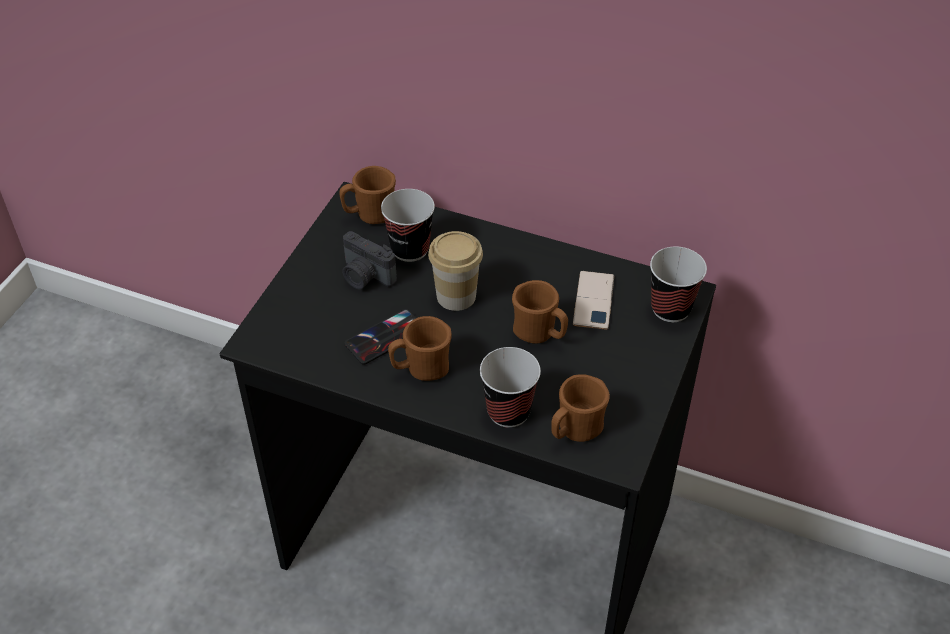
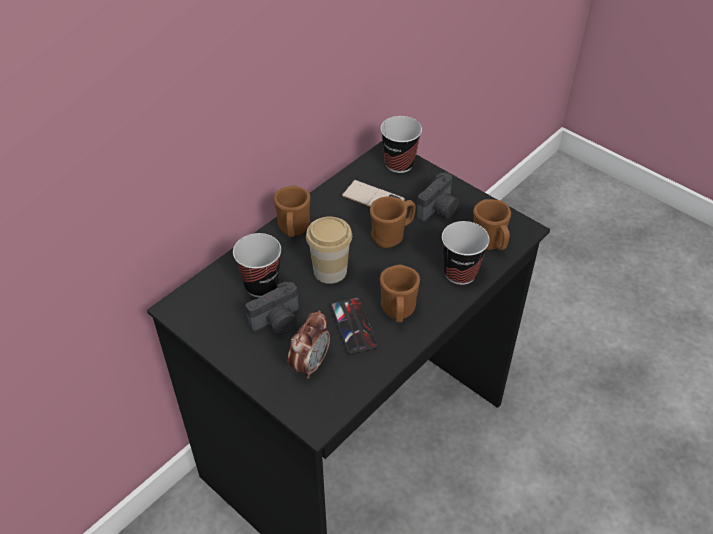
camera: 70 degrees left, 0 degrees up
brown mug [339,166,396,224] -> brown mug moved to [274,185,310,237]
none -> alarm clock [288,311,330,379]
none -> camera [417,172,459,222]

